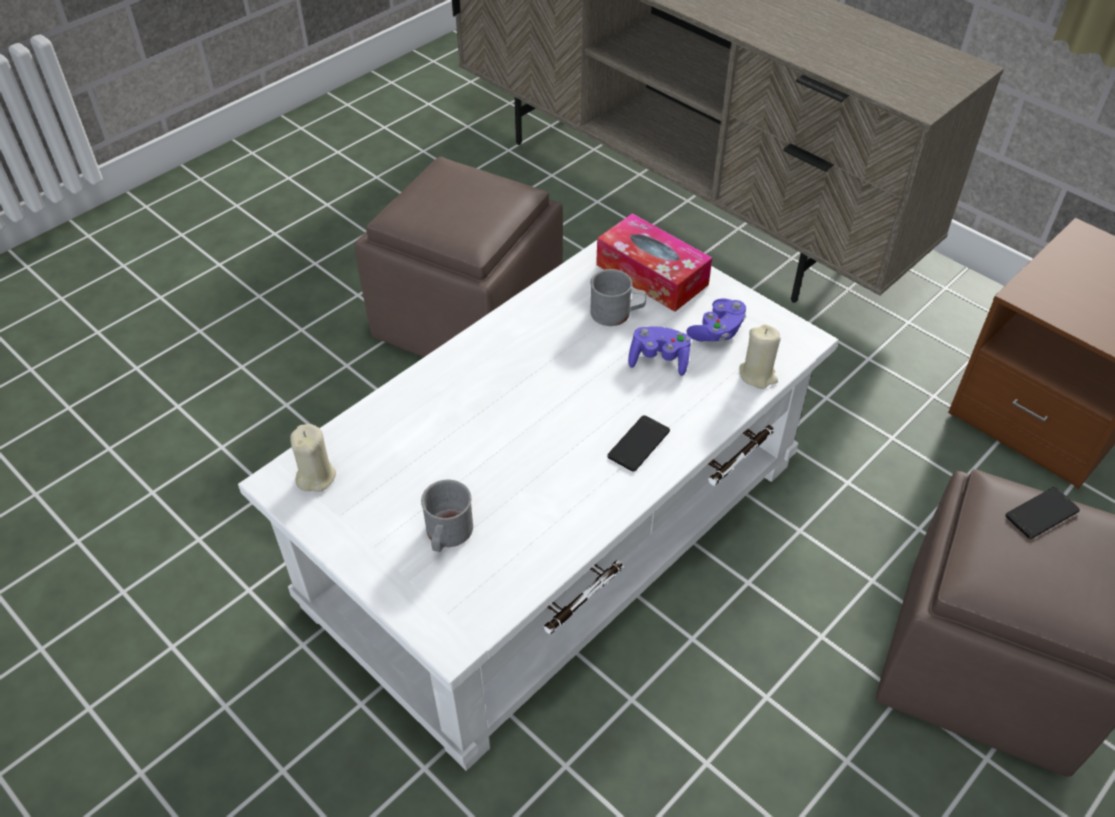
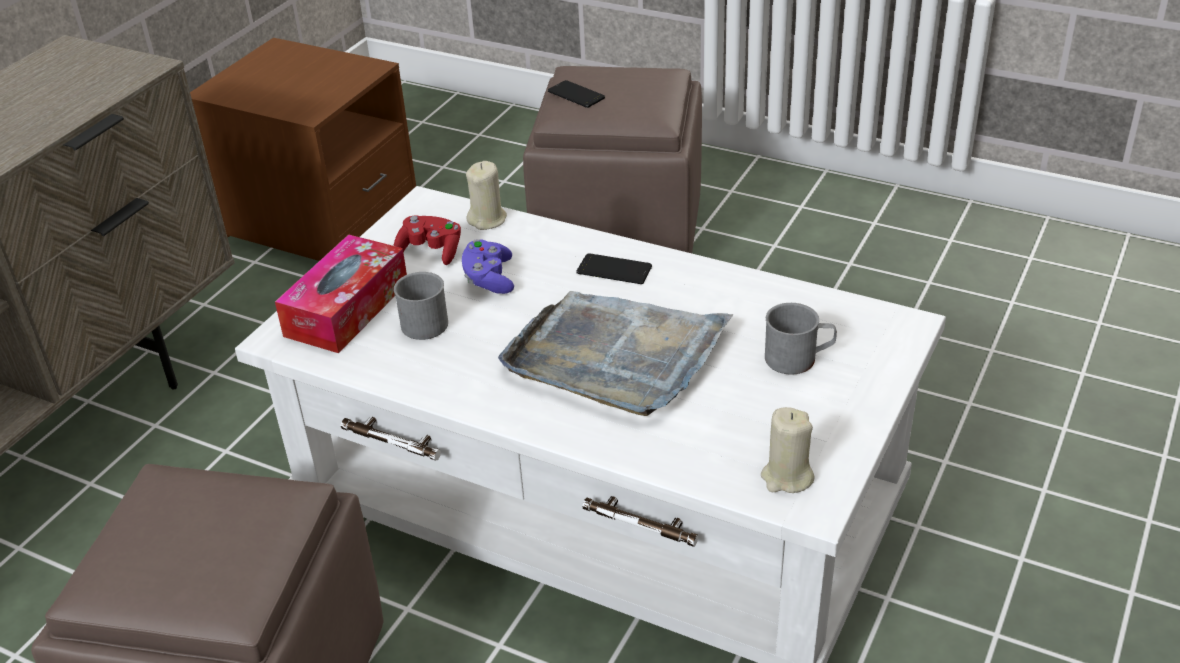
camera: 105 degrees left, 10 degrees down
purple game controller [686,298,746,342] -> red game controller [393,215,461,265]
none -> grey tray [498,291,733,416]

